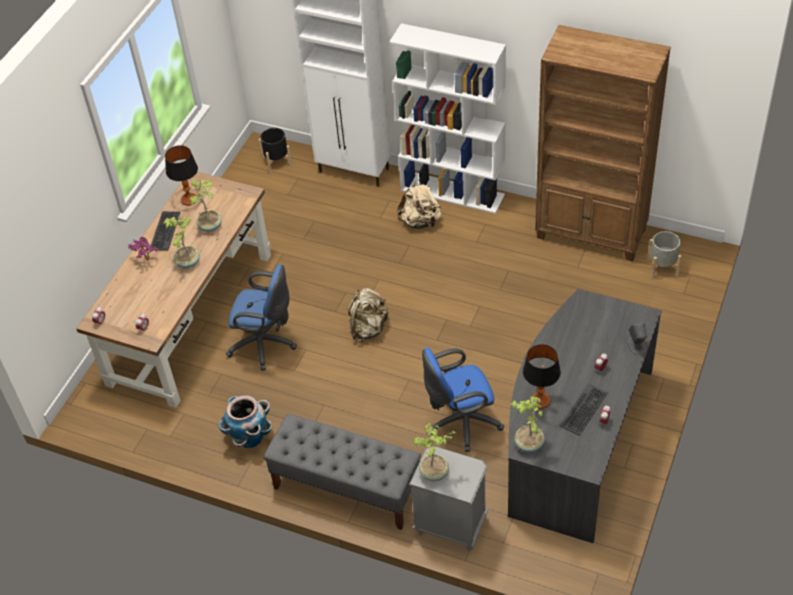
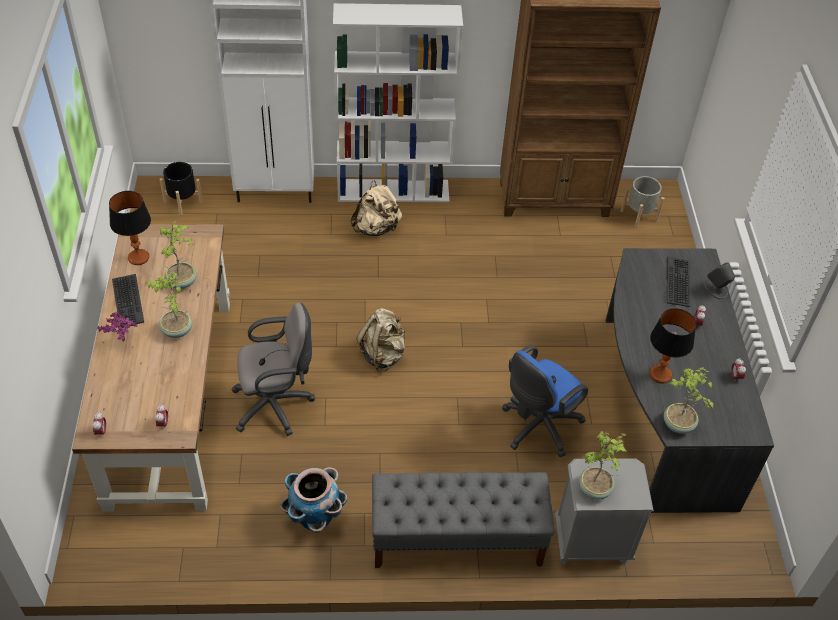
camera: 30 degrees left, 0 degrees up
blue office chair [226,264,297,371] -> grey office chair [232,303,315,436]
keyboard [560,383,608,436] -> keyboard moved to [667,257,690,307]

